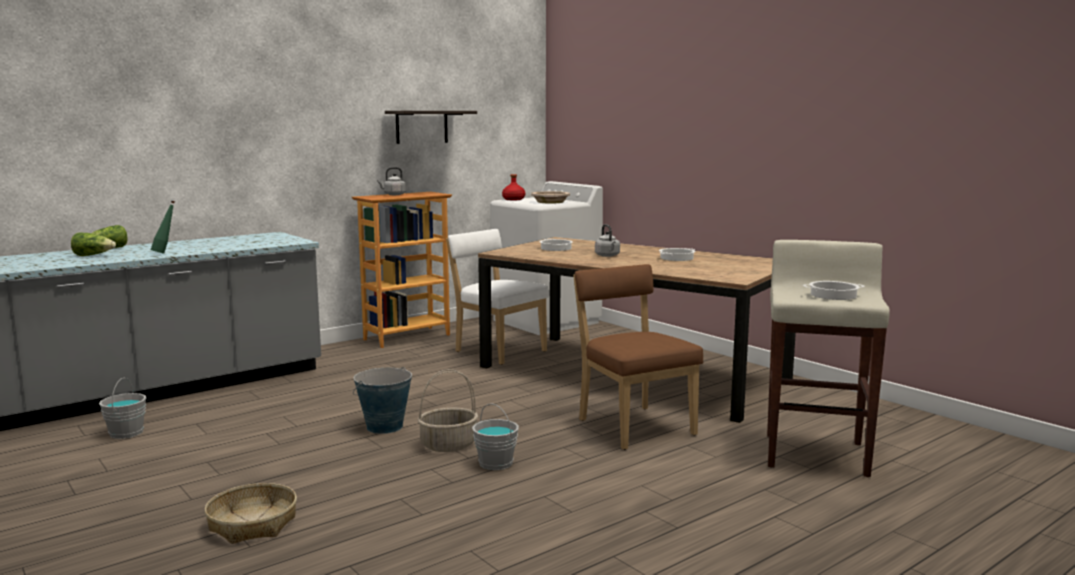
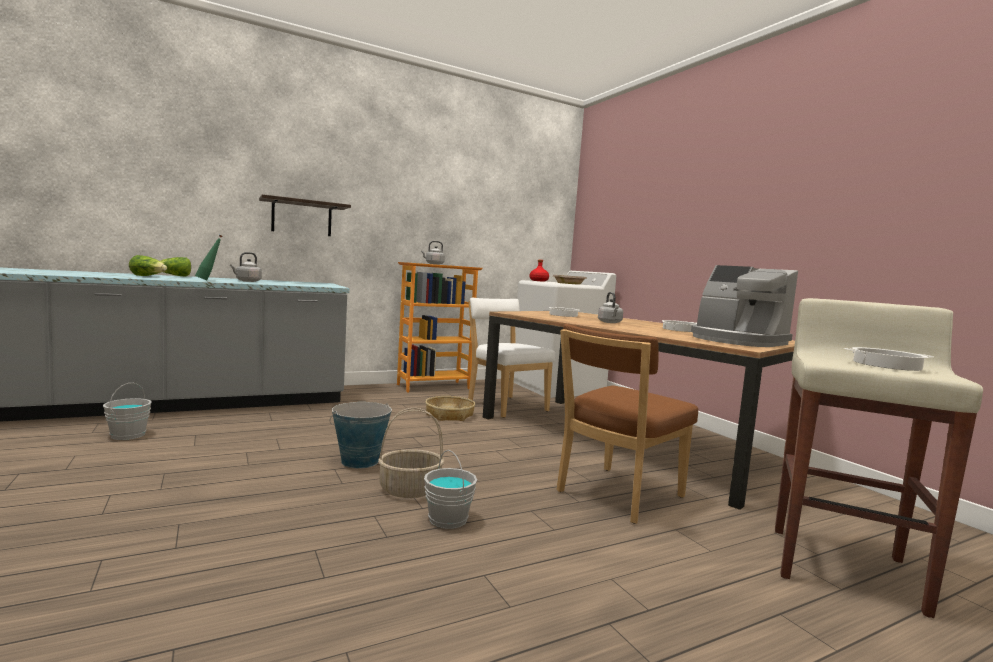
camera: 10 degrees right, 5 degrees down
basket [204,483,297,544] -> basket moved to [425,396,475,421]
shelf [385,111,477,144] -> shelf moved to [259,194,351,236]
brown chair [573,264,703,450] -> brown chair turned 120 degrees counterclockwise [557,324,698,524]
none -> grey kettle [230,252,262,282]
none -> coffee machine [691,265,798,347]

